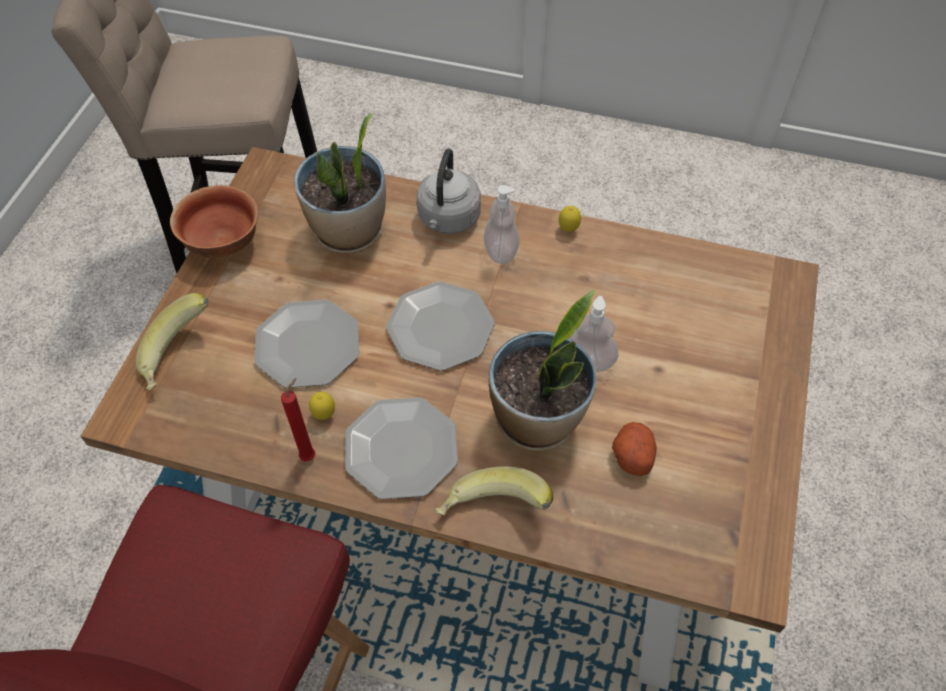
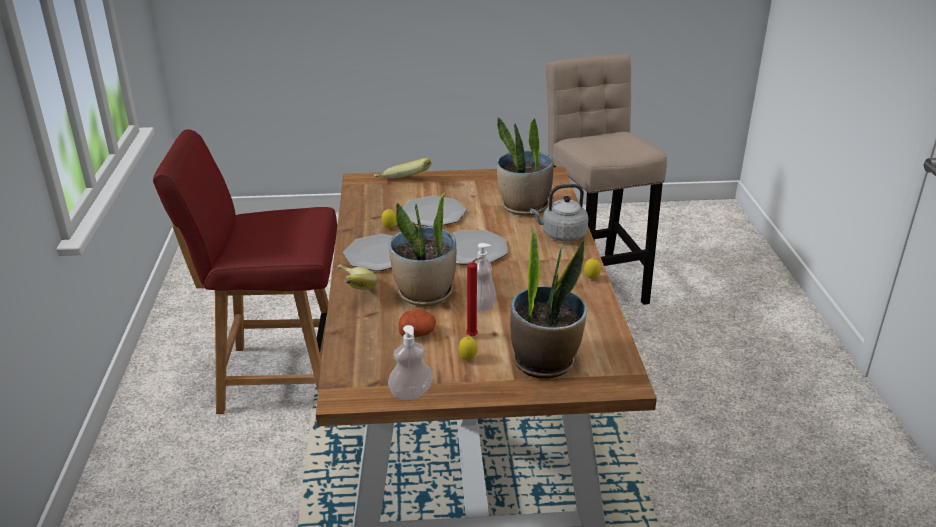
camera: 70 degrees right, 25 degrees down
bowl [170,185,258,258] -> none
red candle [281,378,315,461] -> red candle moved to [466,257,482,336]
soap dispenser [484,185,519,264] -> soap dispenser moved to [388,325,433,400]
none -> lemon [458,337,478,360]
none -> potted plant [510,226,587,379]

